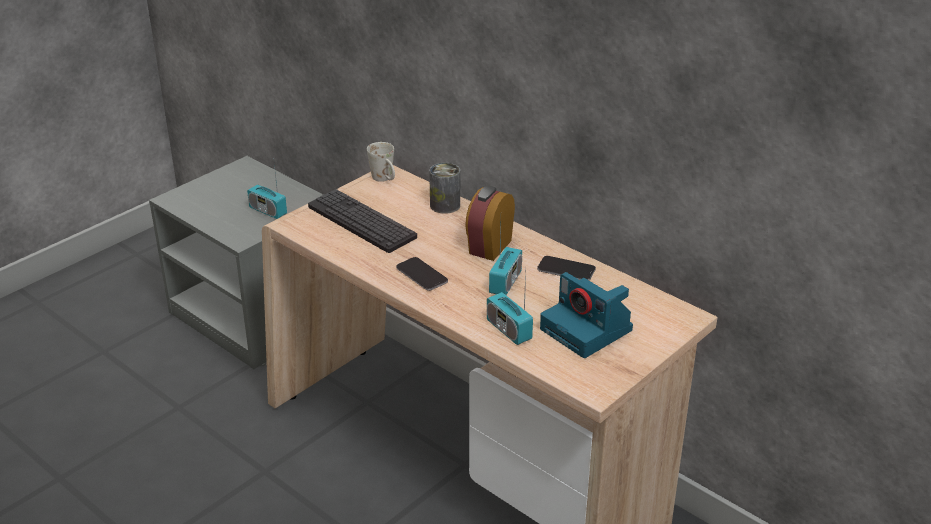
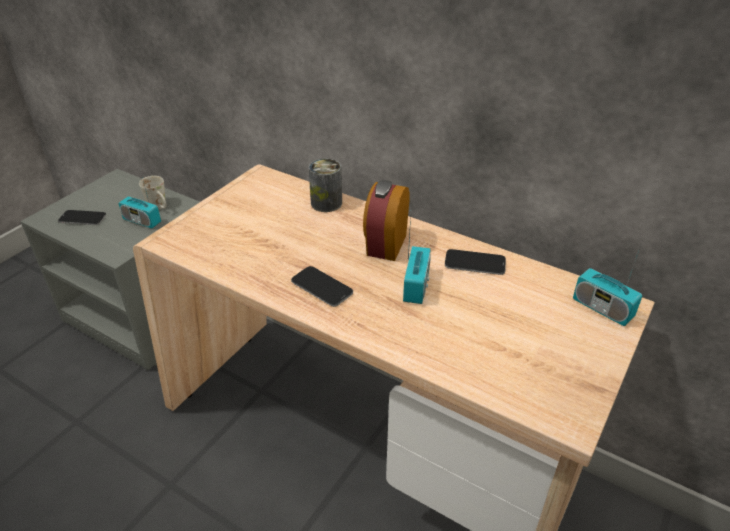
camera: 10 degrees left, 5 degrees up
keyboard [308,189,417,253] -> none
white mug [367,142,395,182] -> white mug moved to [139,176,167,210]
radio [487,273,533,345] -> radio moved to [573,239,643,326]
camera [540,272,633,358] -> none
none -> phone [58,210,106,225]

